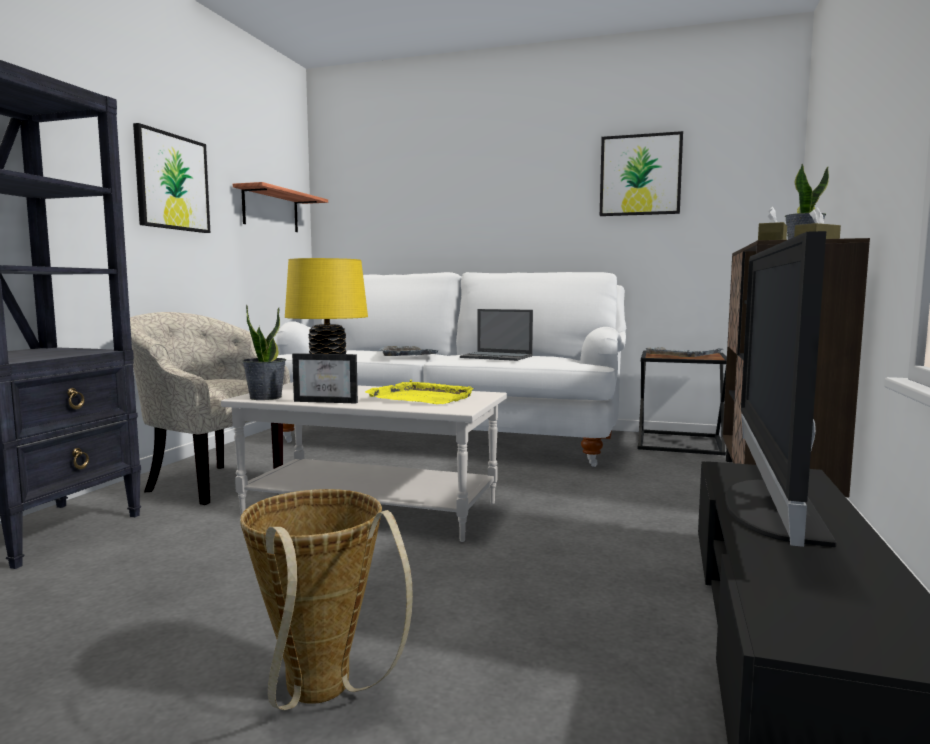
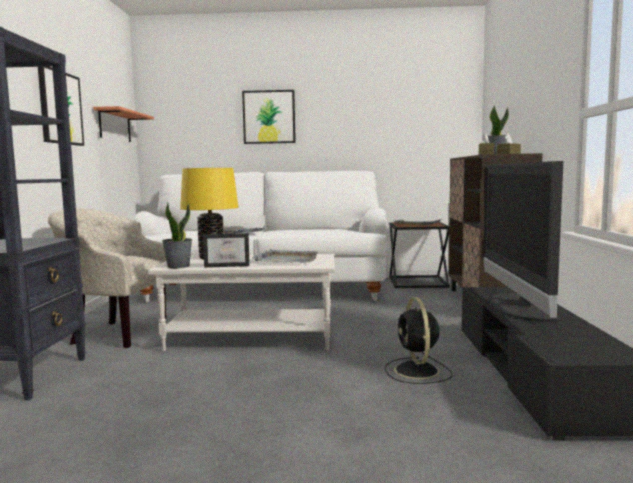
camera: 15 degrees left, 0 degrees up
basket [240,489,413,710] -> none
yellow tray [365,380,475,404] -> grey tray [252,249,318,263]
laptop [460,309,533,361] -> none
picture [600,131,683,216] -> picture moved to [242,90,296,144]
none -> black fan [385,297,453,384]

